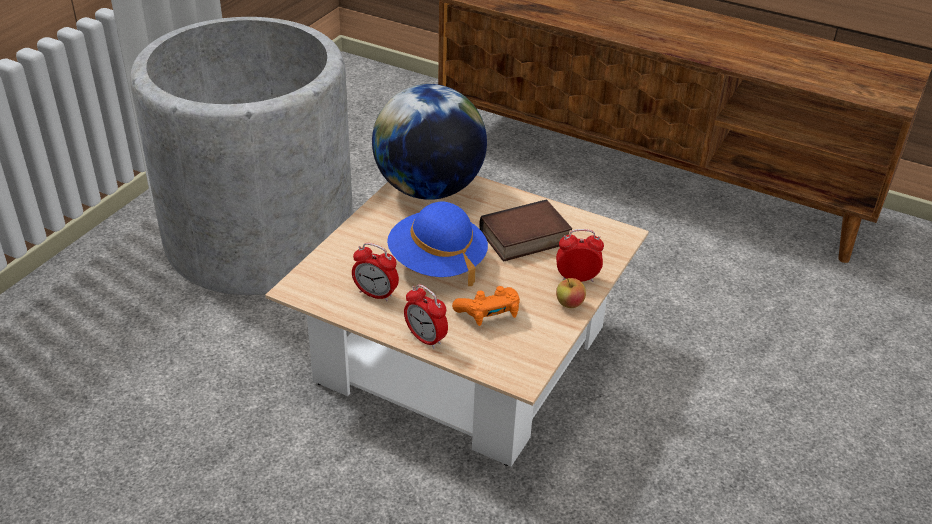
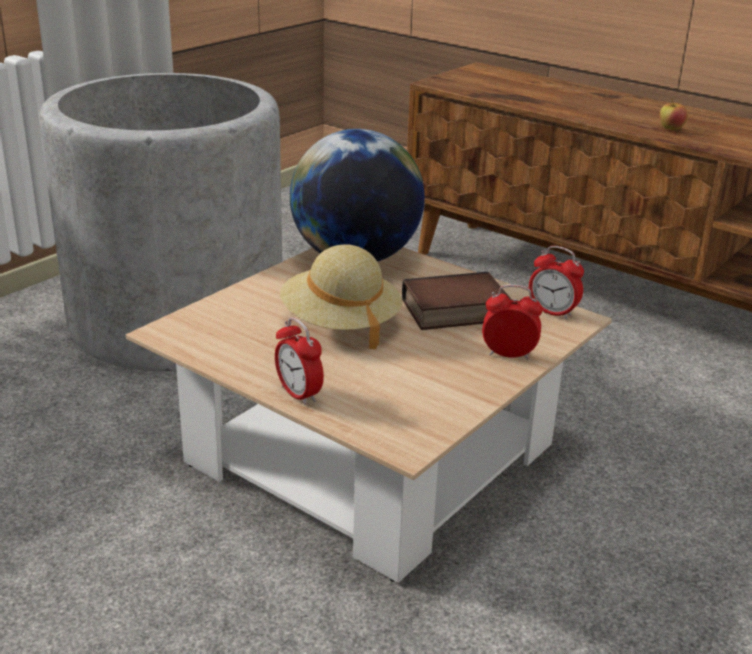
camera: 10 degrees right, 10 degrees down
alarm clock [352,243,399,301] -> alarm clock moved to [529,246,584,320]
blue hat [387,202,488,286] -> beige hat [280,244,403,349]
orange game controller [452,286,520,326] -> none
apple [556,278,586,308] -> apple moved to [659,98,688,130]

